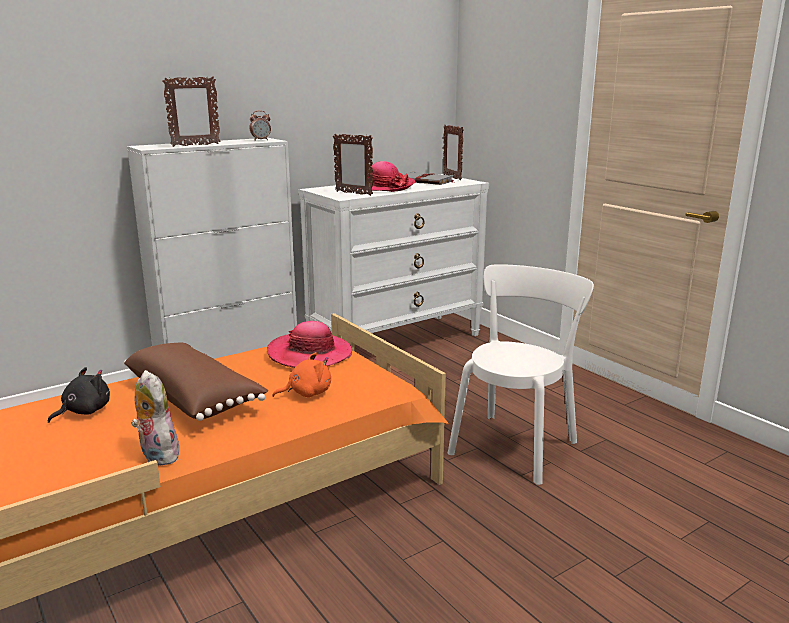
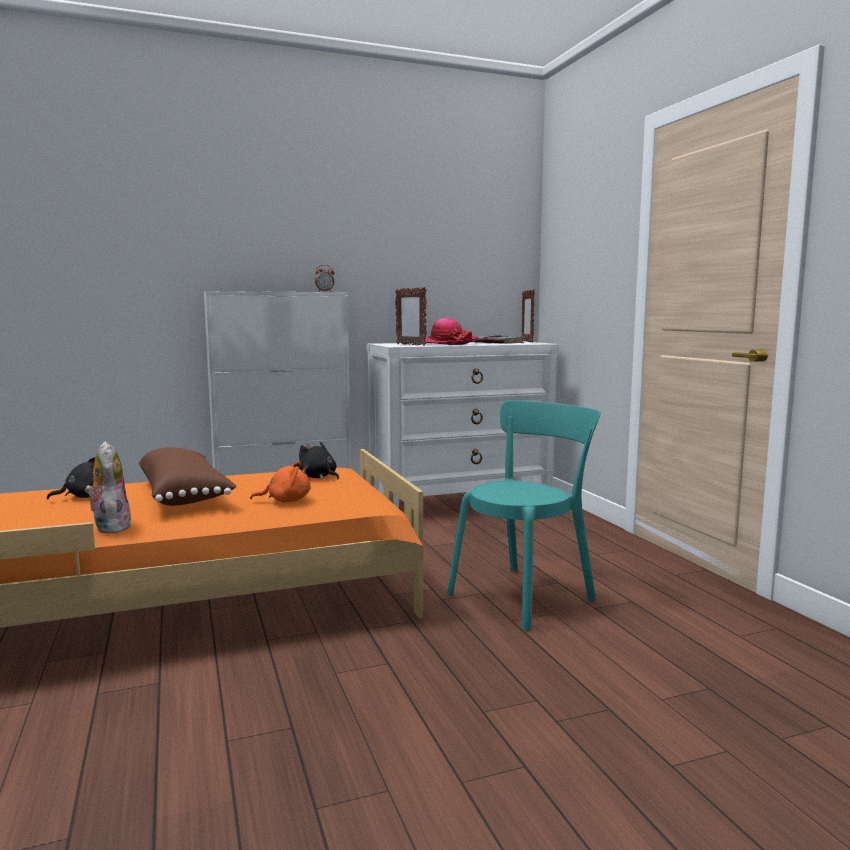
camera: 15 degrees right, 10 degrees down
picture frame [162,77,221,147] -> none
hat [267,321,352,368] -> black plush toy [299,442,339,479]
white chair [448,264,594,485] -> turquoise chair [447,400,601,631]

